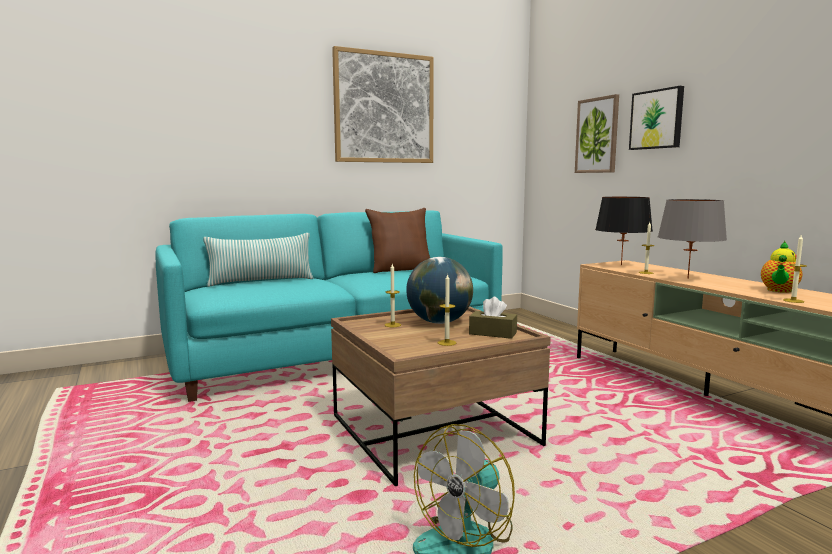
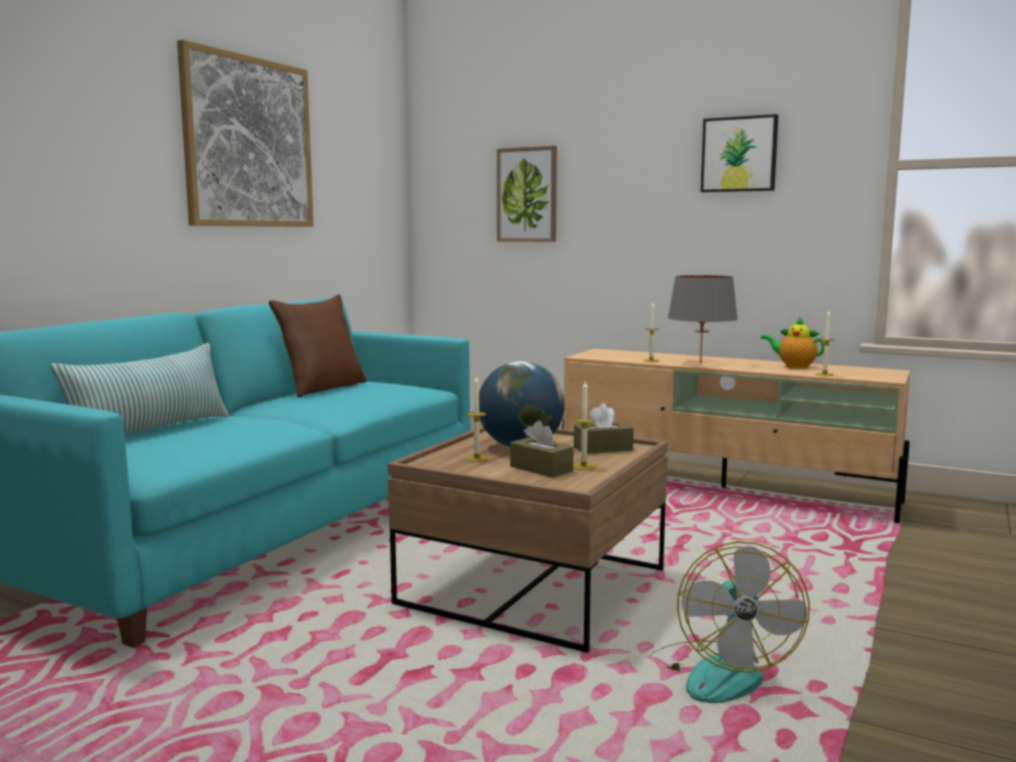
camera: 35 degrees left, 0 degrees up
black table lamp [595,197,653,266] -> none
picture [629,86,684,150] -> picture moved to [701,114,779,192]
teapot [761,241,802,293] -> teapot turned 120 degrees clockwise [761,317,824,369]
none -> brown tissue box [510,421,574,478]

